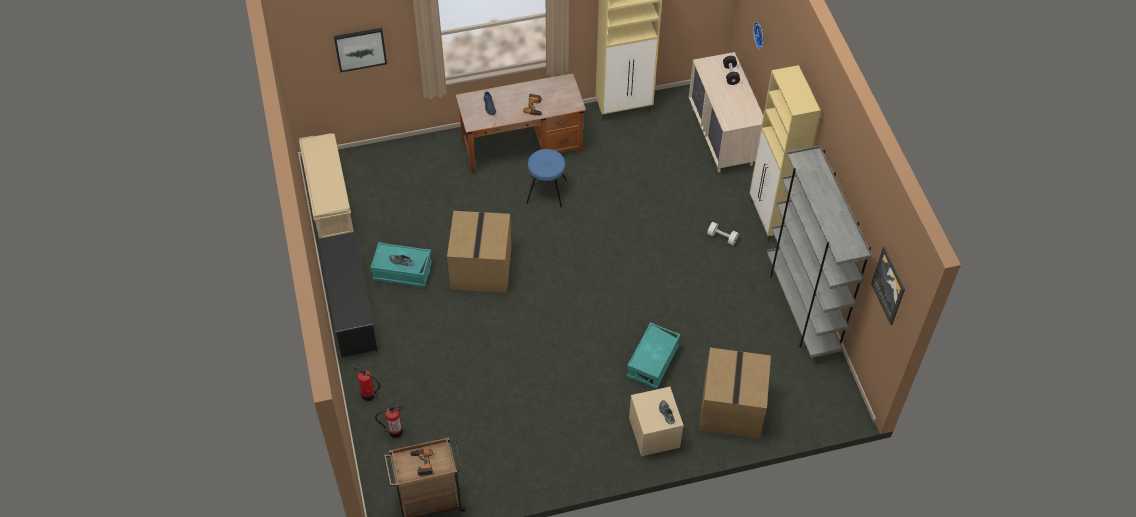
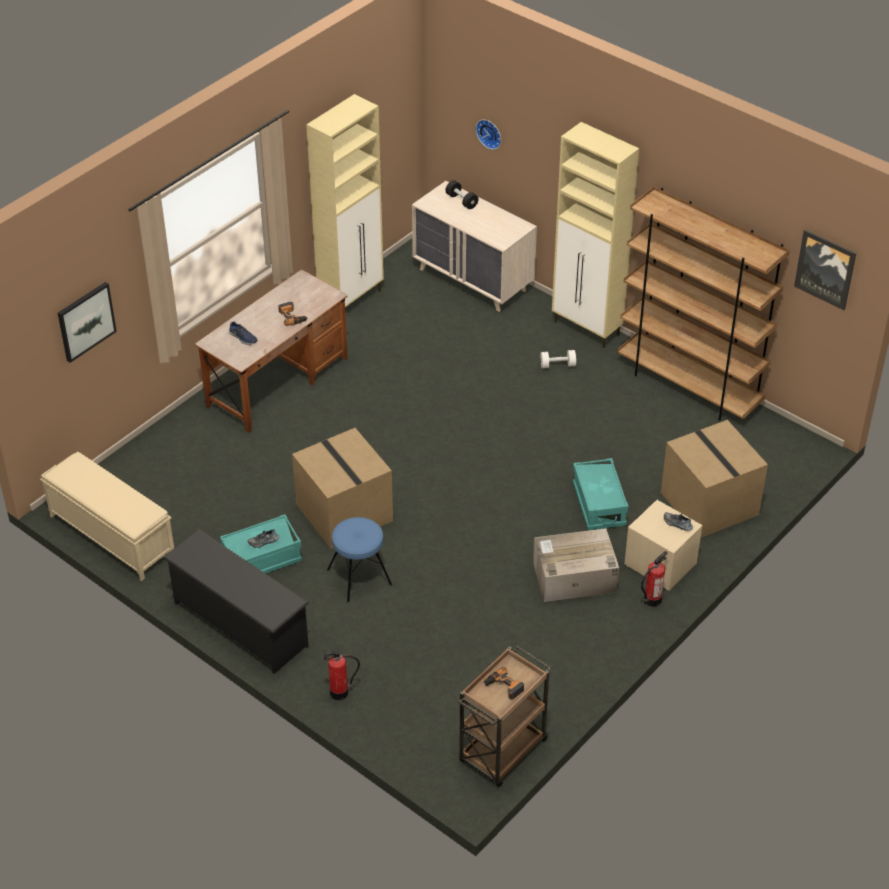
camera: 35 degrees left, 10 degrees down
fire extinguisher [375,404,403,438] -> fire extinguisher moved to [641,551,668,607]
blue stool [526,149,567,208] -> blue stool moved to [327,517,392,602]
grey bookcase [767,146,872,358] -> brown bookcase [617,187,790,421]
none -> cardboard box [533,528,619,602]

